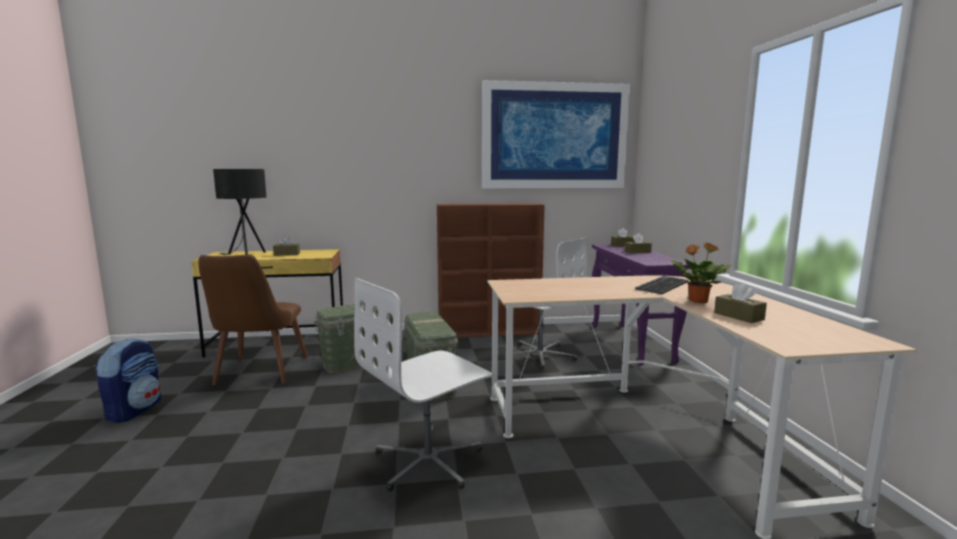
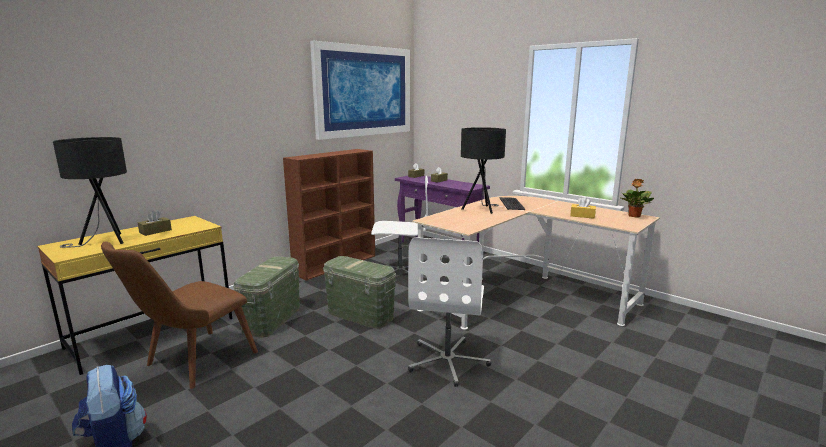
camera: 40 degrees left, 5 degrees up
brown chair [198,254,308,385] -> brown chair turned 75 degrees clockwise [101,241,258,389]
potted plant [671,242,732,303] -> potted plant moved to [620,179,654,218]
brown tissue box [714,283,767,323] -> yellow tissue box [570,197,596,219]
none -> black table lamp [461,127,506,214]

